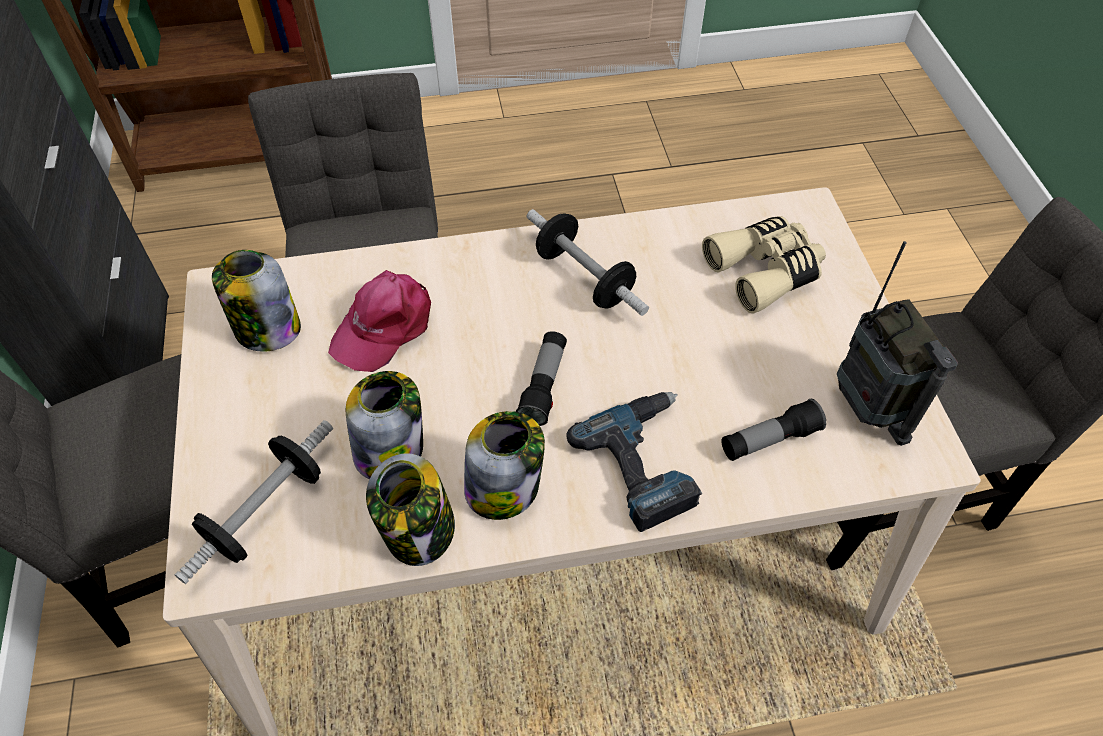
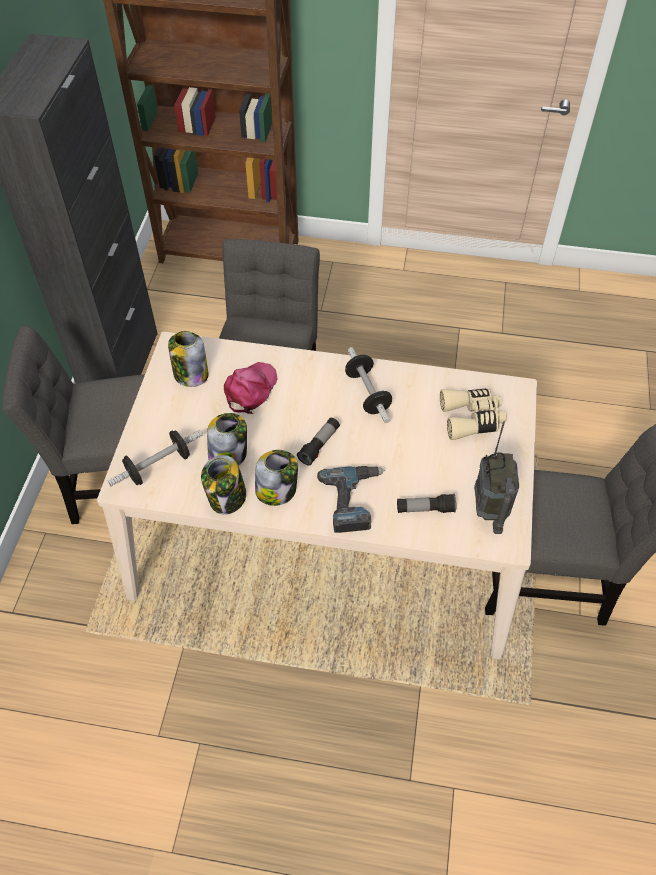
camera: 20 degrees right, 0 degrees up
pink cap [328,270,431,372] -> pink cap turned 150 degrees clockwise [224,362,278,414]

